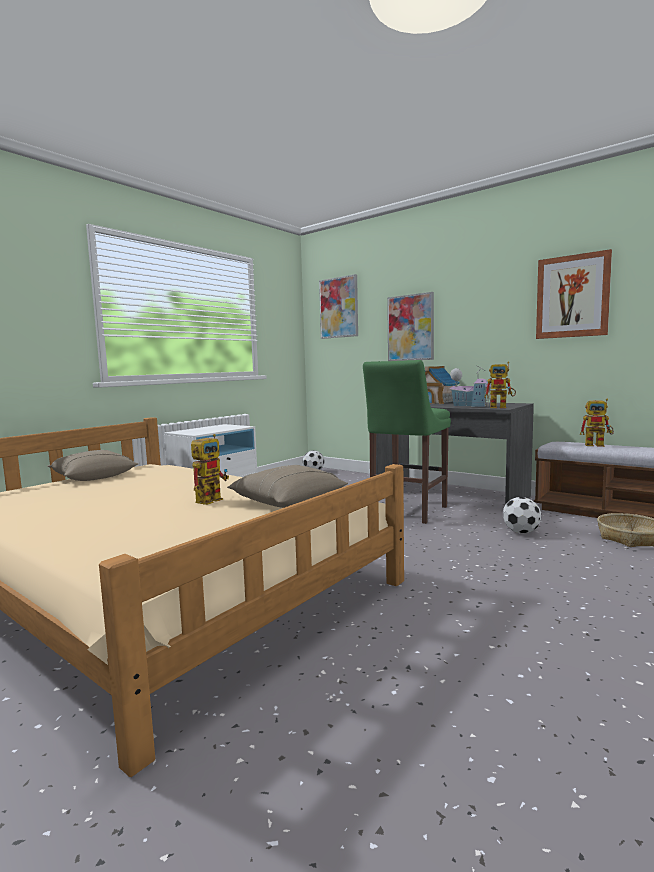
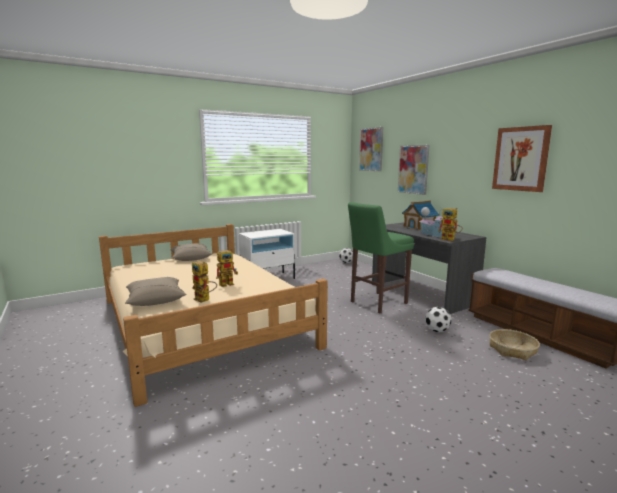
camera: 20 degrees right, 5 degrees up
beige pillow [227,465,348,508] -> beige pillow moved to [125,277,187,306]
toy robot [580,398,614,447] -> toy robot moved to [192,261,217,303]

